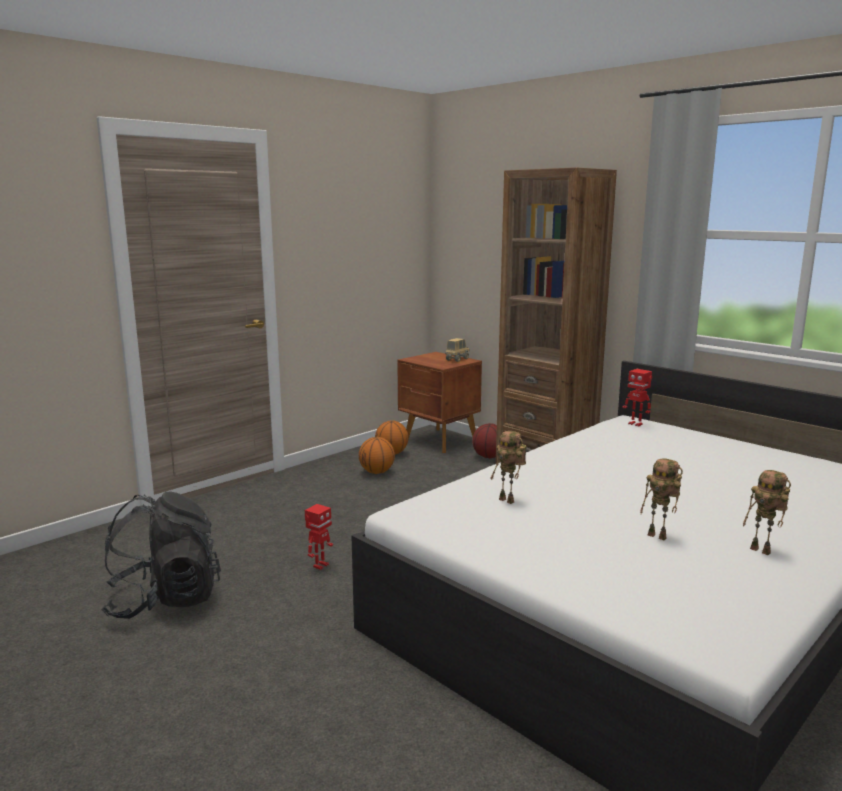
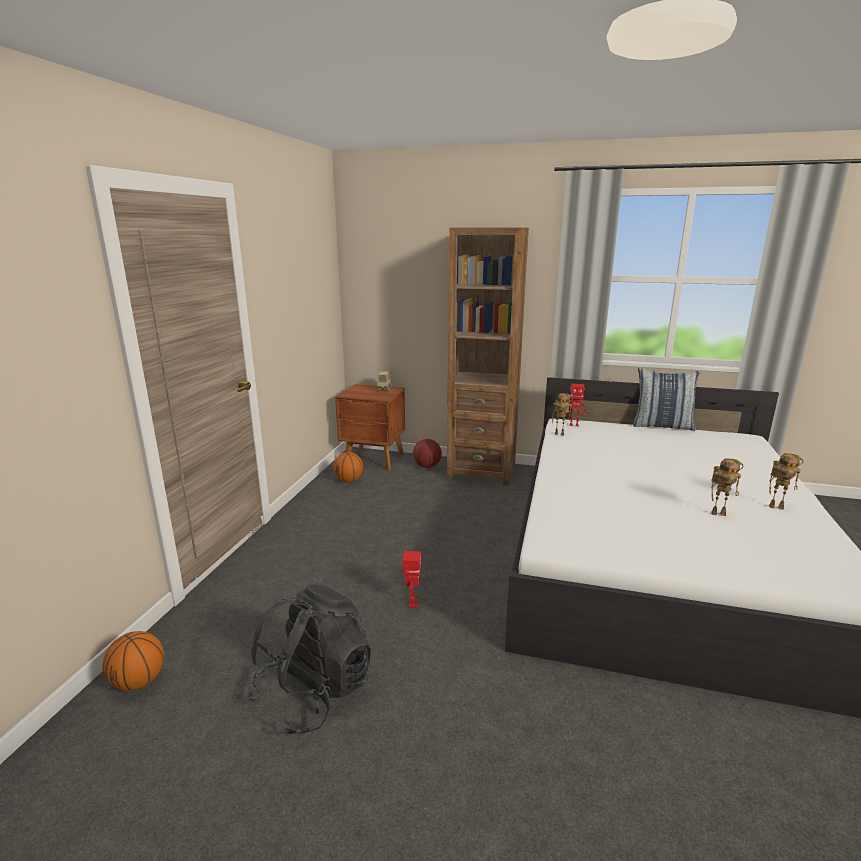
camera: 30 degrees left, 5 degrees up
basketball [359,437,395,474] -> basketball moved to [102,631,164,691]
toy robot [490,431,527,504] -> toy robot moved to [552,393,573,436]
none -> pillow [633,368,700,431]

